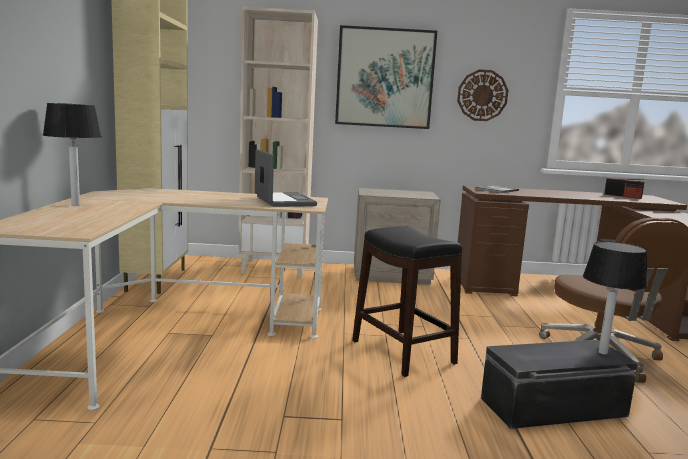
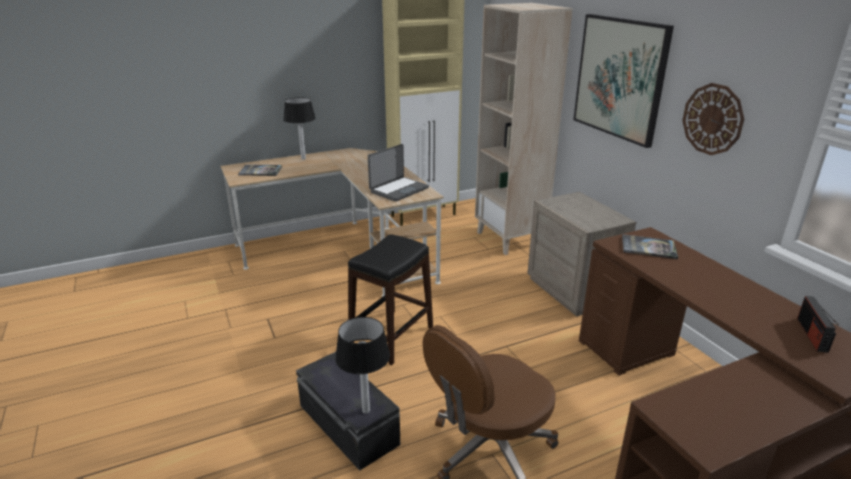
camera: 65 degrees right, 15 degrees up
none -> book [238,164,282,176]

